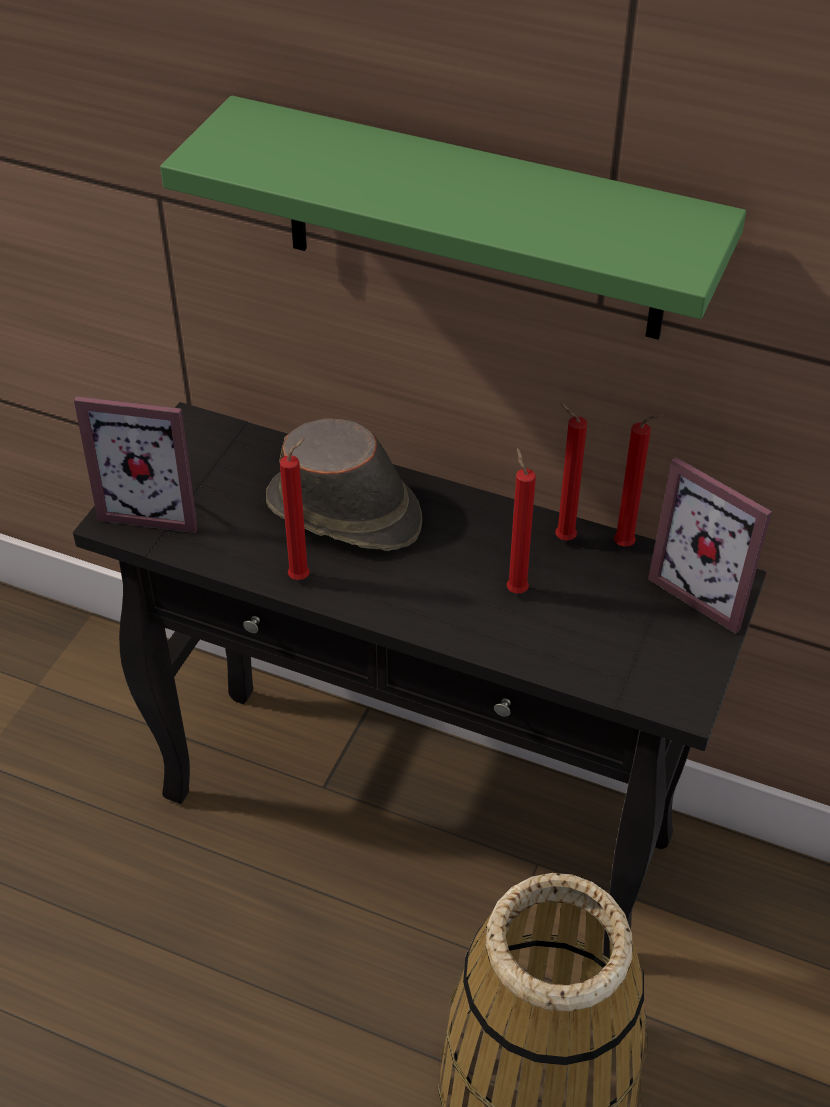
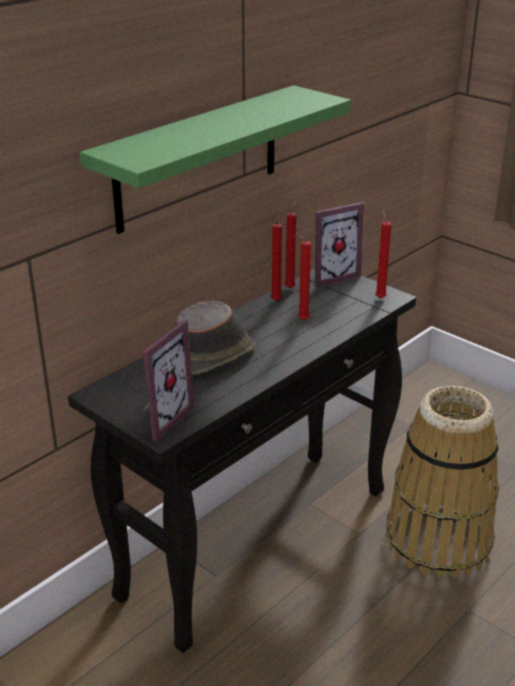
camera: 70 degrees left, 15 degrees down
red candle [280,438,310,580] -> red candle moved to [375,211,391,299]

